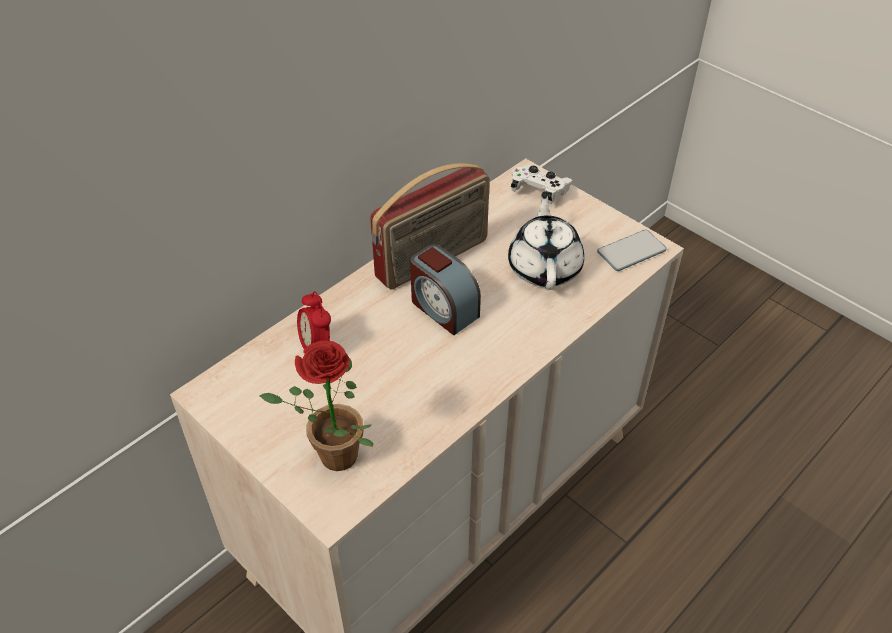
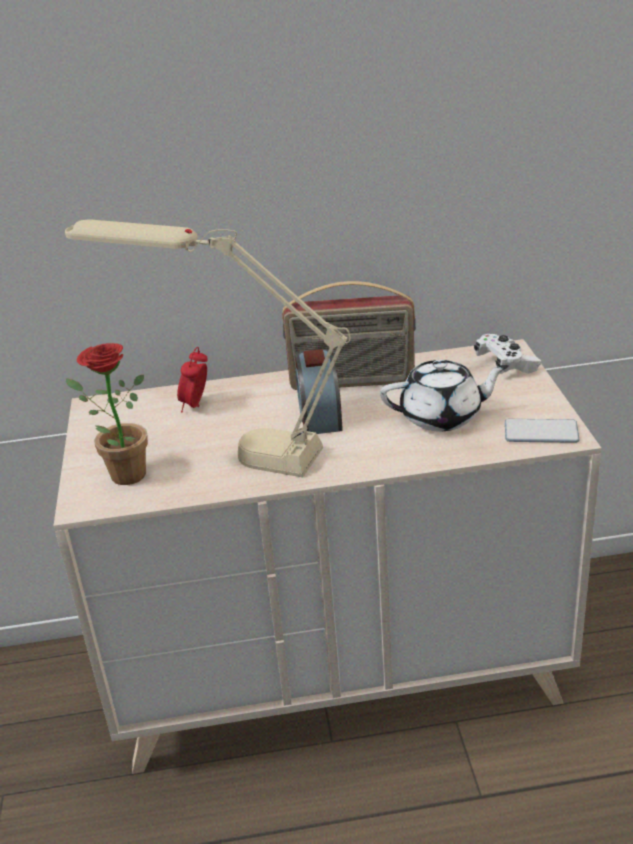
camera: 40 degrees right, 15 degrees down
white teapot [508,192,584,290] -> white teapot turned 45 degrees clockwise [380,360,509,431]
none -> beige table lamp [65,219,351,477]

